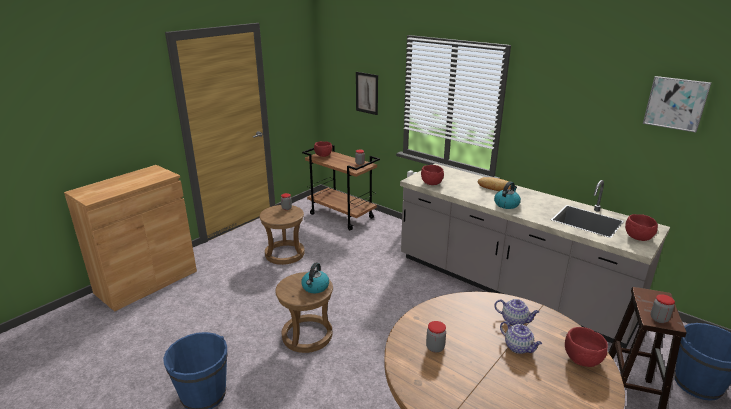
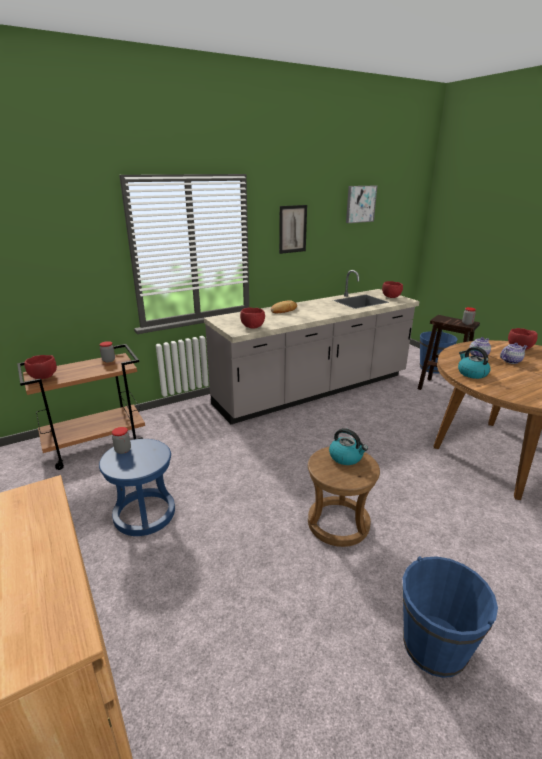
camera: 70 degrees left, 0 degrees up
brown stool [259,205,305,265] -> blue stool [99,439,175,536]
picture [356,72,378,115] -> picture moved to [279,205,307,254]
jar [426,321,446,353] -> none
kettle [494,182,521,209] -> kettle moved to [458,347,491,379]

